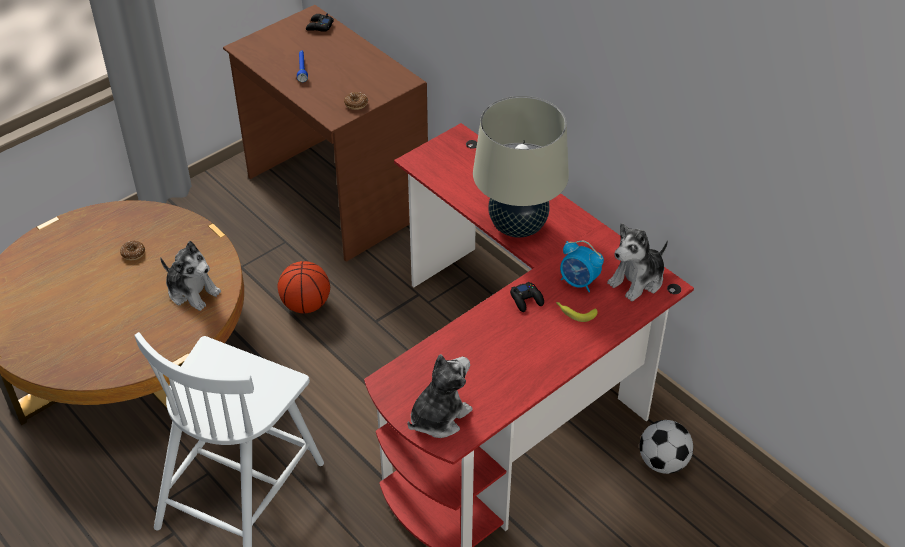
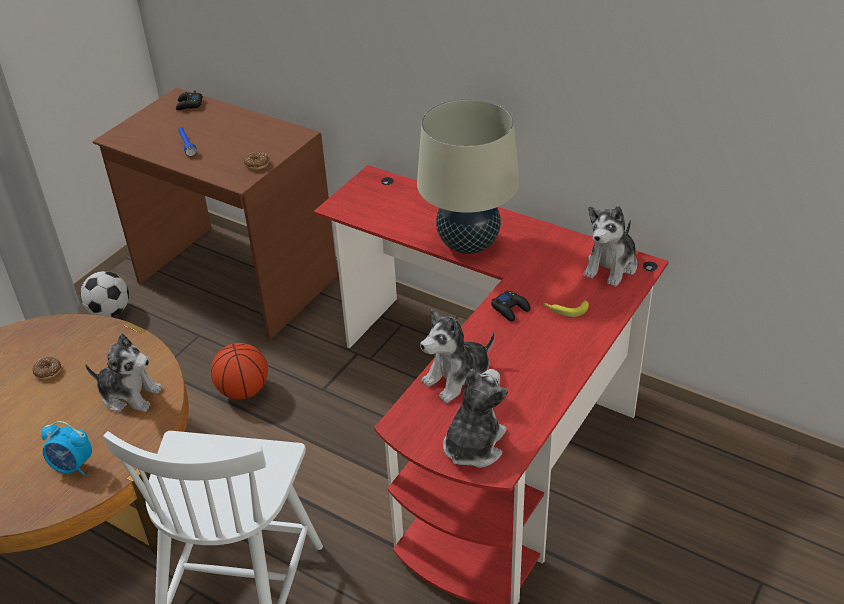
camera: 15 degrees left, 5 degrees down
alarm clock [560,241,604,292] -> alarm clock moved to [41,421,92,475]
football [640,420,693,474] -> football moved to [80,271,129,317]
none -> plush toy [420,309,495,403]

